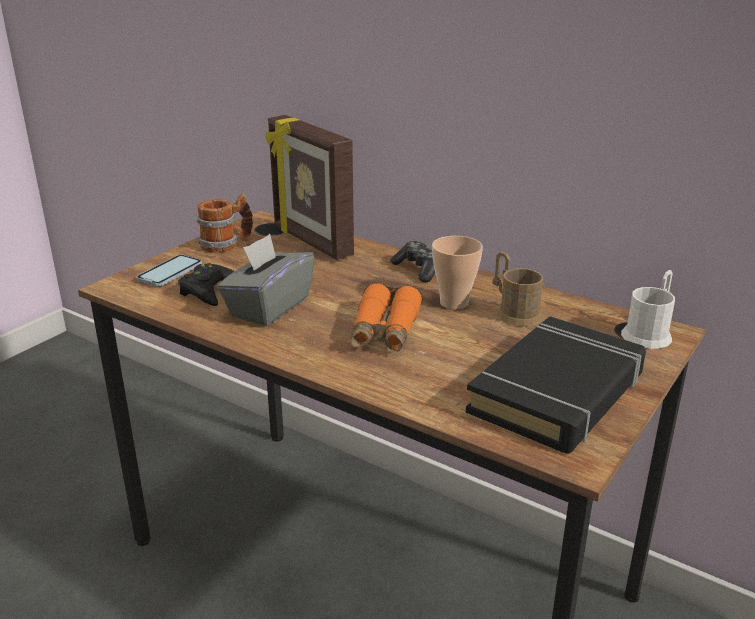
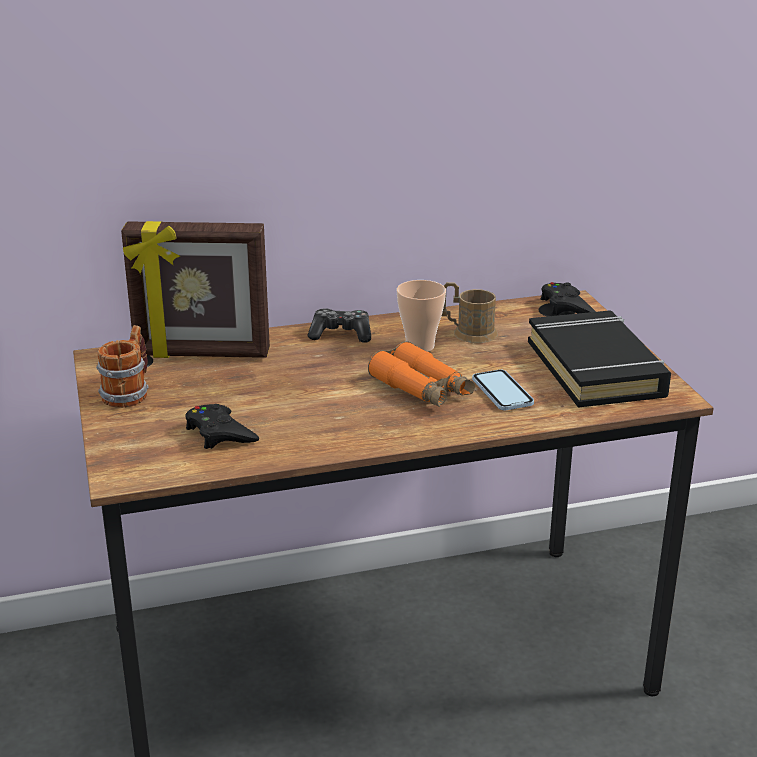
camera: 50 degrees left, 0 degrees up
phone [136,255,202,287] -> phone moved to [472,369,534,410]
grey tissue box [217,234,315,326] -> none
white mug [621,270,675,349] -> black game controller [541,282,596,315]

